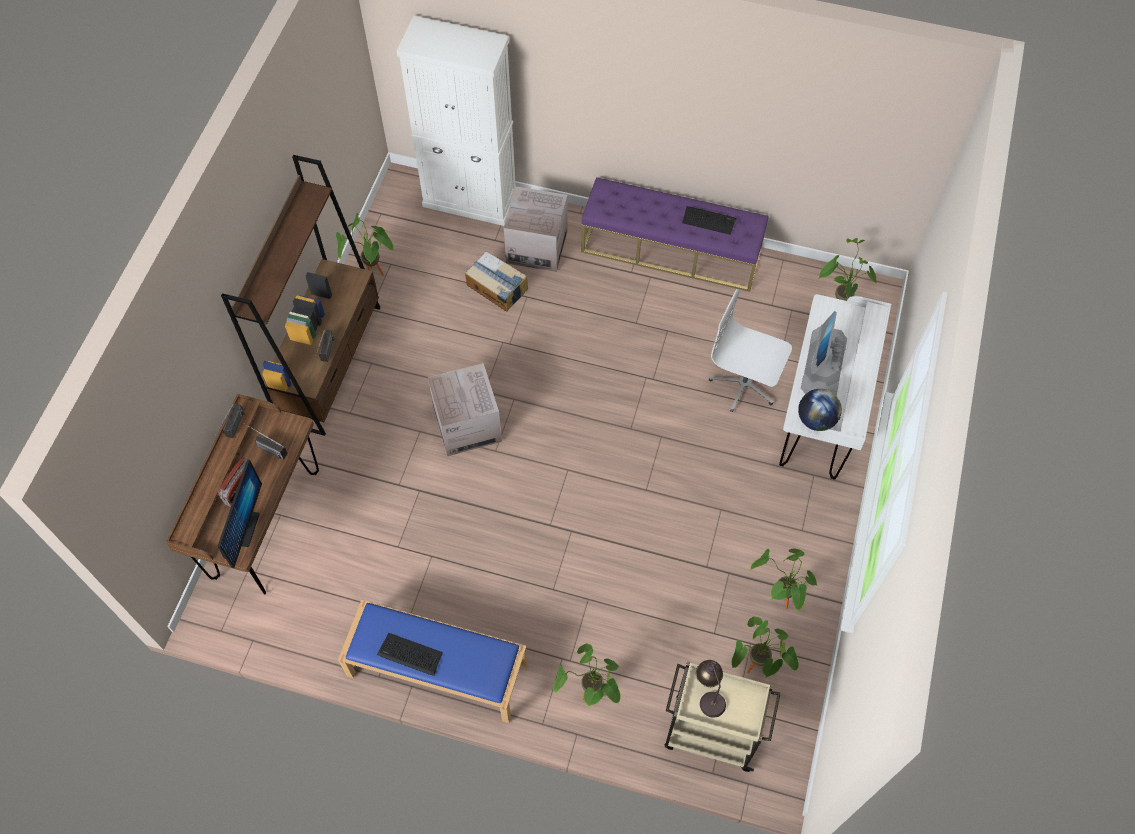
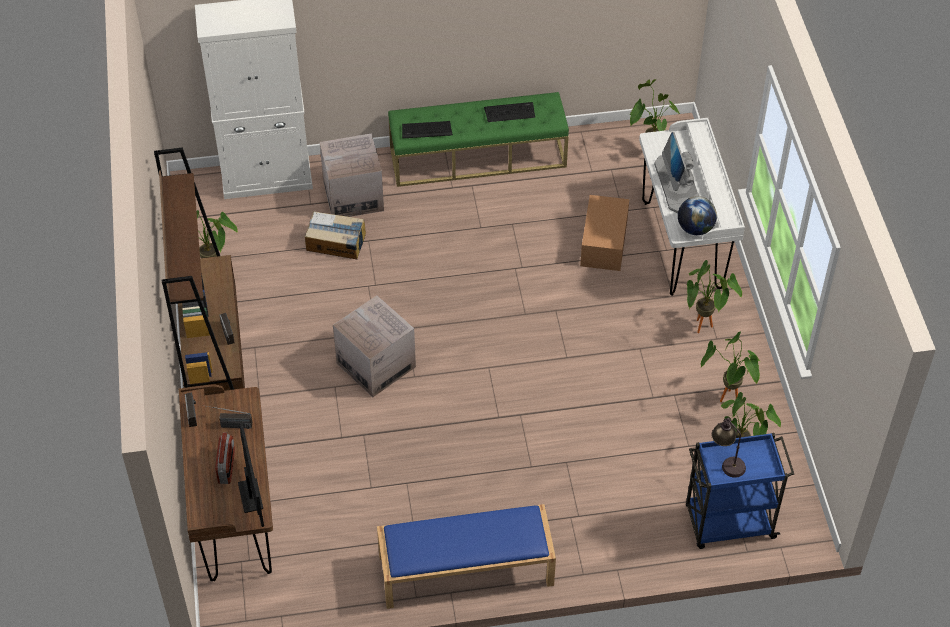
camera: 25 degrees left, 10 degrees down
keyboard [377,633,443,676] -> keyboard moved to [402,121,453,138]
potted plant [553,643,621,707] -> potted plant moved to [687,260,742,333]
purple bench [581,177,769,292] -> green bench [388,92,569,187]
beige cart [665,661,781,772] -> blue cart [686,433,794,549]
white office chair [709,289,792,412] -> cardboard box [580,195,629,271]

